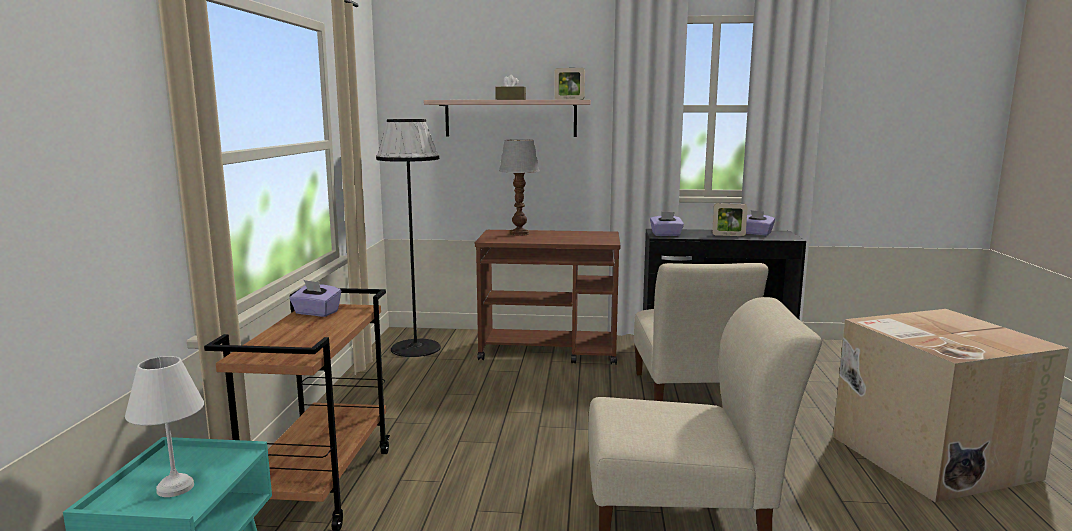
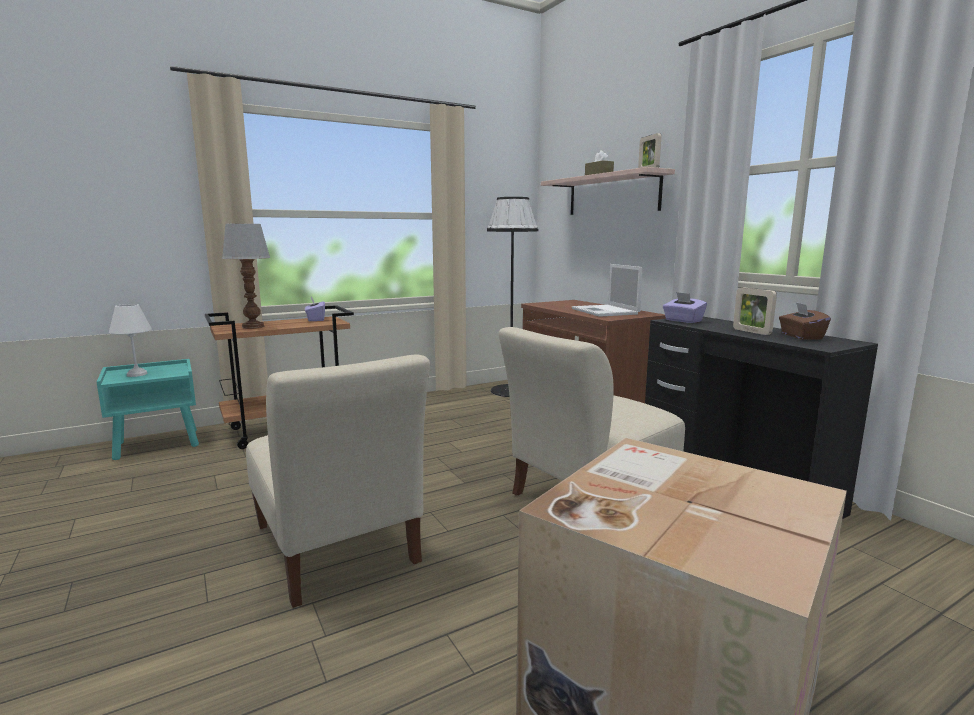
camera: 55 degrees right, 0 degrees up
table lamp [499,139,540,236] -> table lamp moved to [222,223,271,329]
purple tissue box [746,210,775,235] -> brown tissue box [779,302,831,340]
none -> laptop [572,264,643,317]

